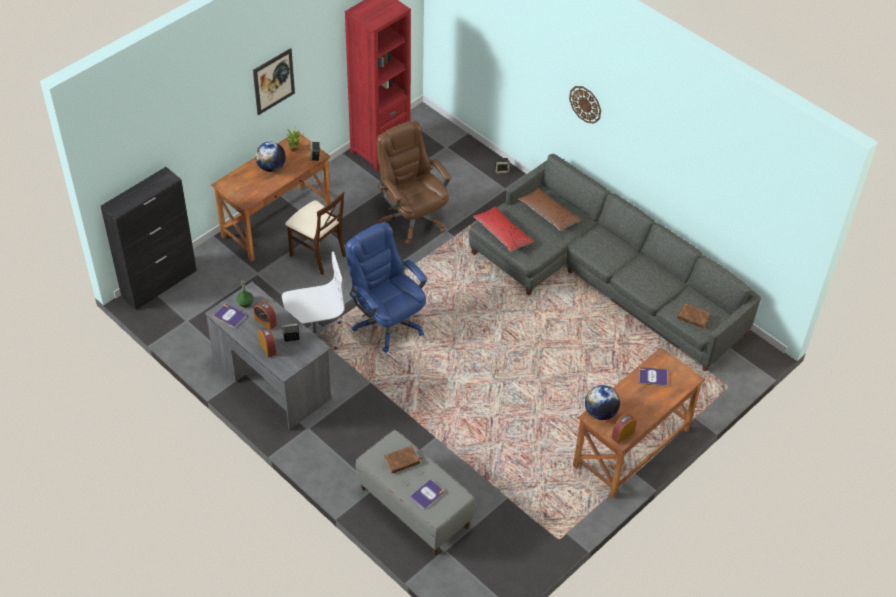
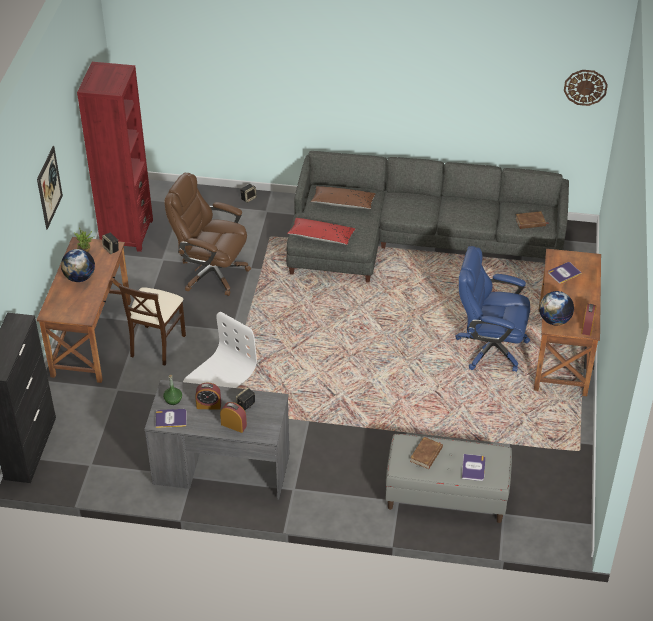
camera: 35 degrees left, 5 degrees down
beige chair [285,191,346,275] -> beige chair turned 105 degrees clockwise [119,285,186,365]
blue office chair [346,222,427,353] -> blue office chair moved to [455,246,530,372]
wall clock [569,86,601,124] -> wall clock moved to [564,70,608,106]

